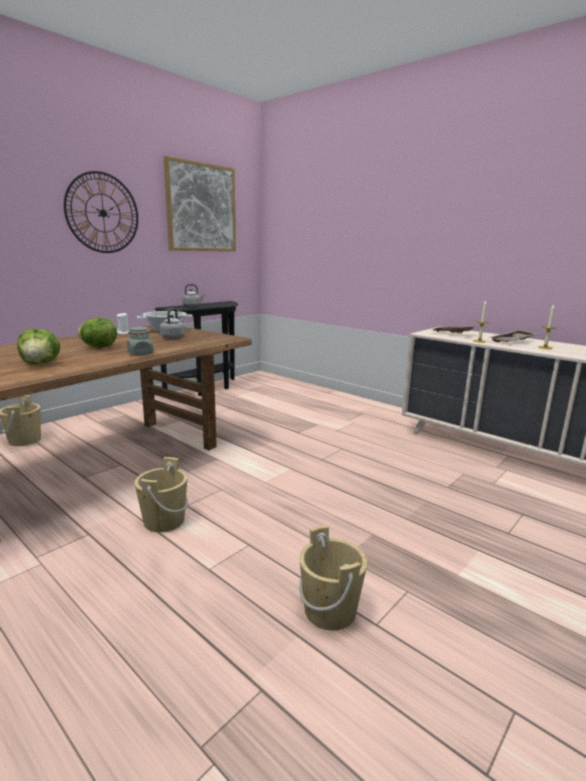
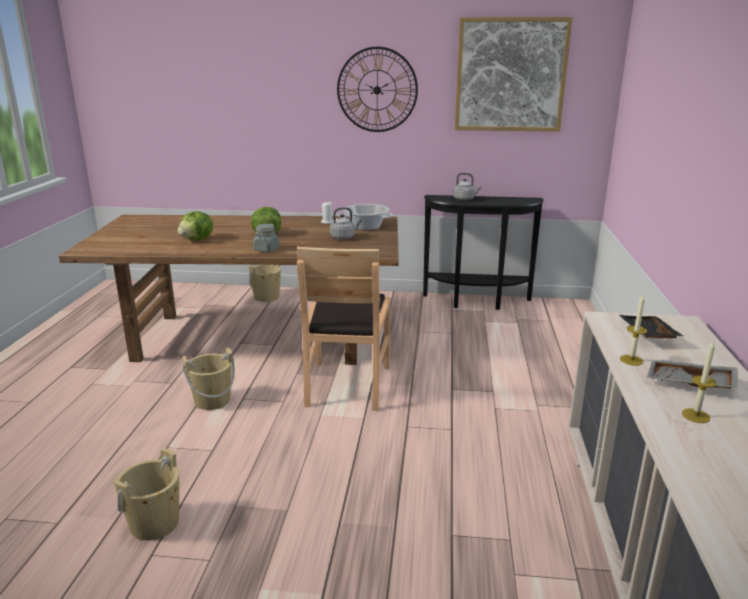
camera: 55 degrees right, 5 degrees up
none -> brown chair [297,246,390,411]

